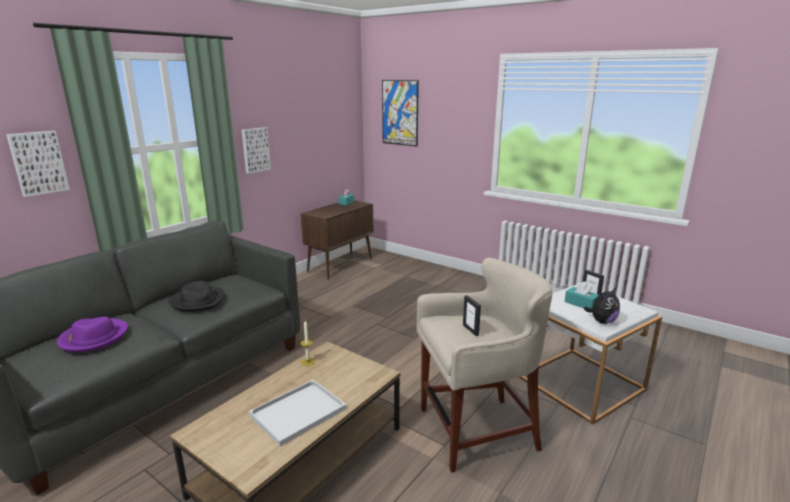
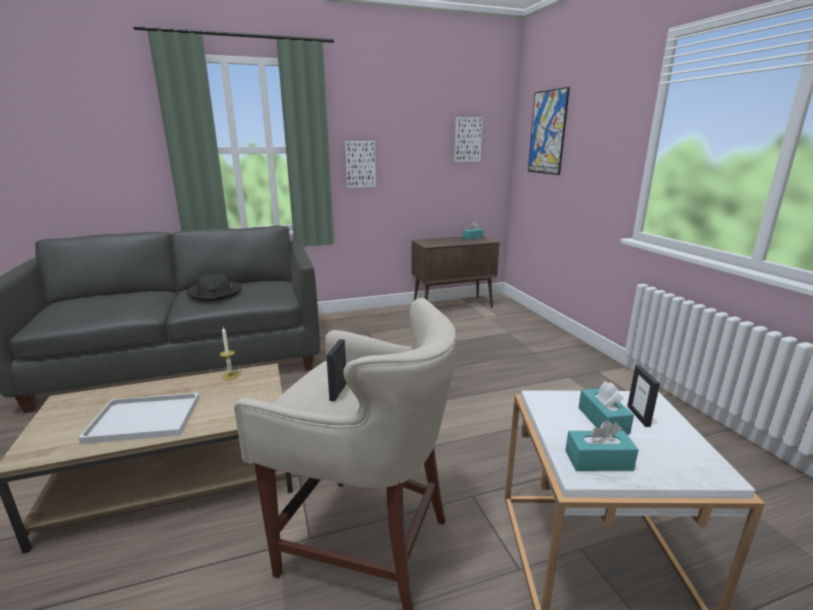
camera: 35 degrees right, 0 degrees up
picture [6,131,70,197] -> picture moved to [454,117,483,162]
purple hat [57,317,128,353] -> none
plush toy [584,288,620,324] -> turquoise tissue box [565,420,638,471]

